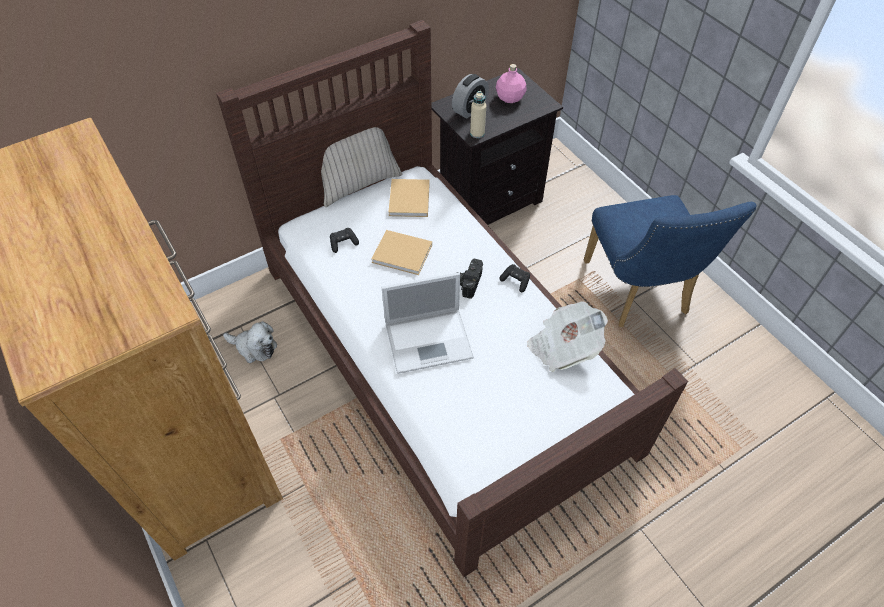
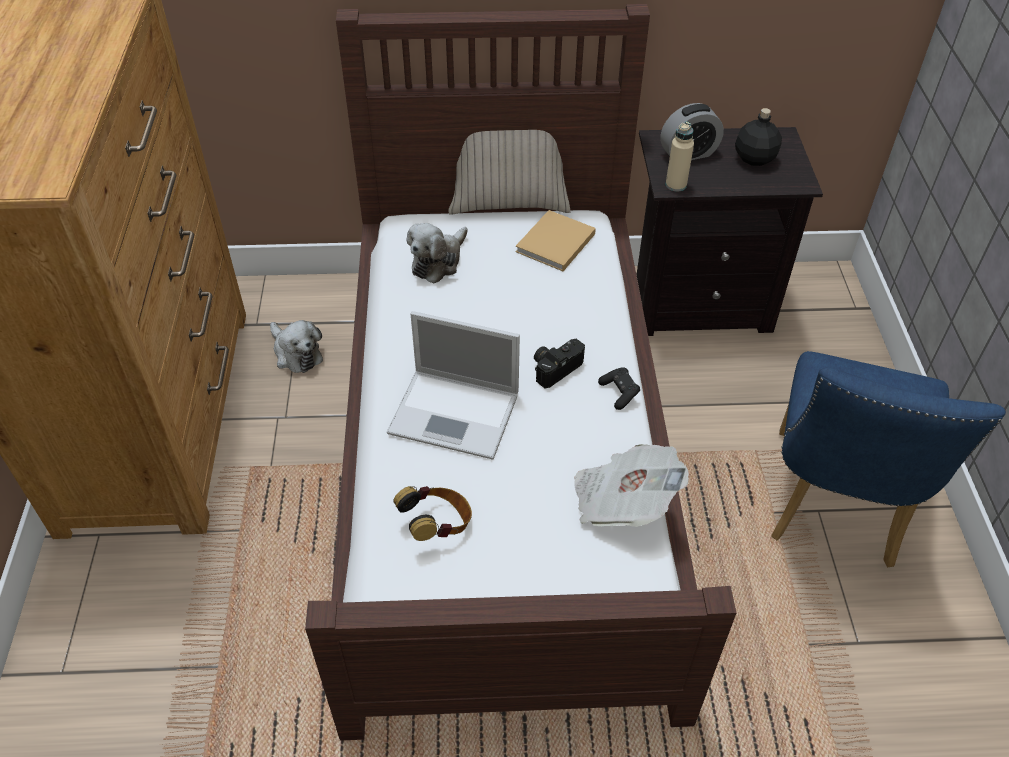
camera: 30 degrees right, 5 degrees down
black game controller [330,228,359,253] -> plush toy [407,223,468,283]
beige book [372,230,432,275] -> none
pink bottle [496,64,526,103] -> black bottle [735,108,782,166]
none -> headphones [393,486,472,541]

